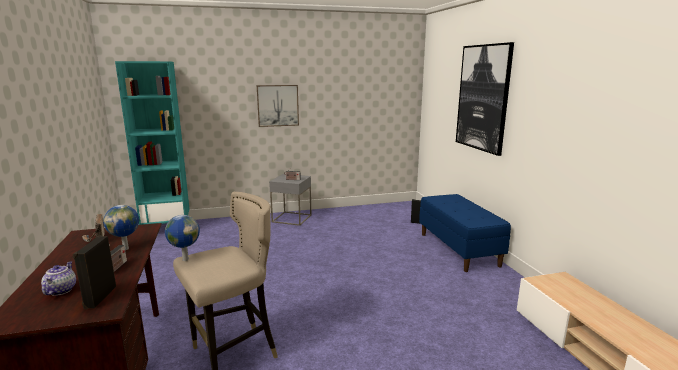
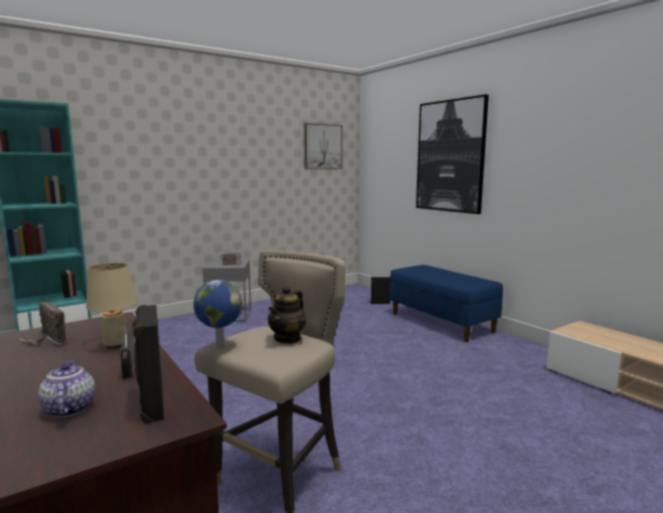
camera: 20 degrees left, 5 degrees down
globe [103,205,139,250] -> beige table lamp [86,263,137,348]
picture [257,85,299,127] -> picture moved to [304,123,343,169]
none -> teapot [268,285,306,344]

